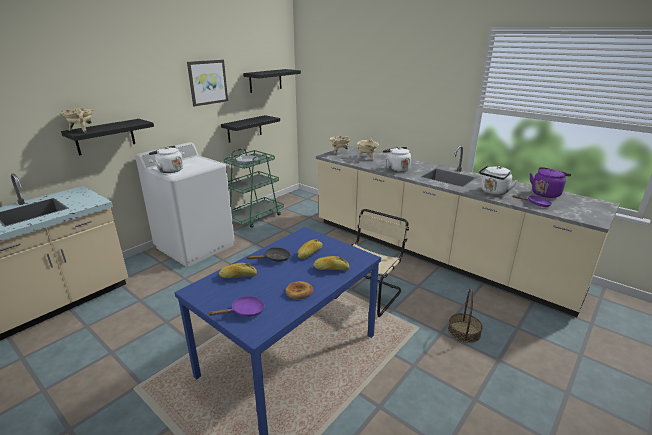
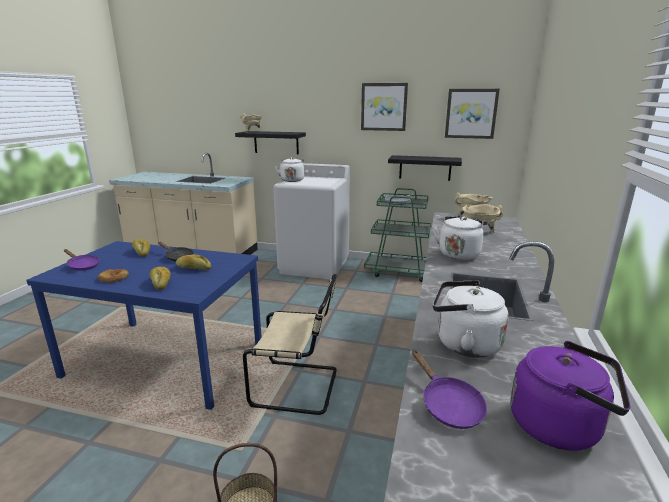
camera: 65 degrees right, 5 degrees down
black shelf [243,69,301,93] -> picture [445,89,500,139]

